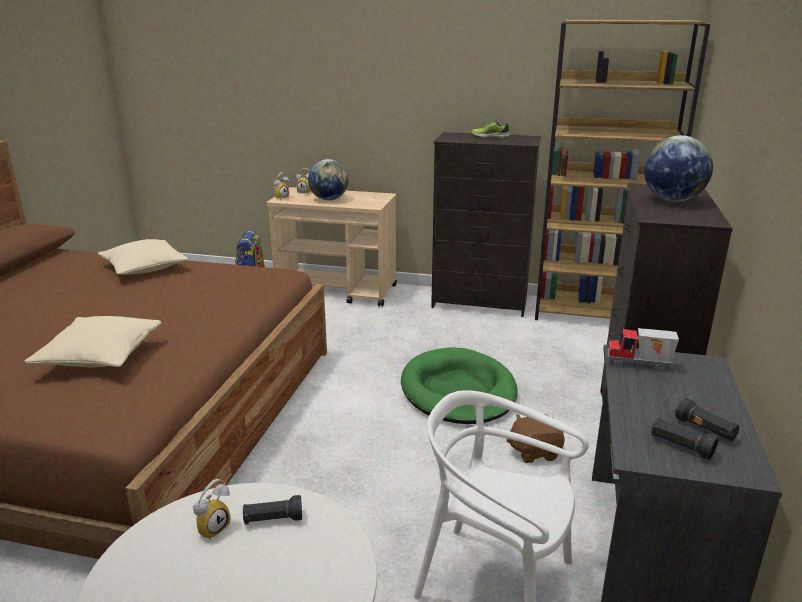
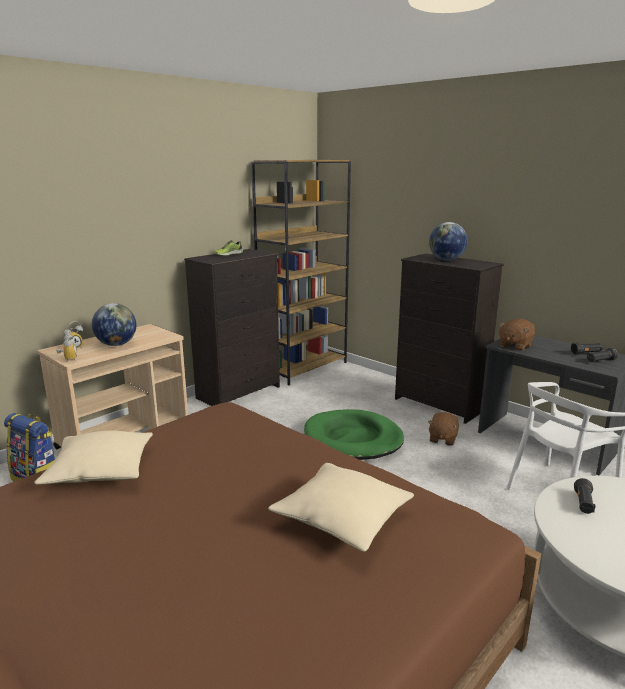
camera: 60 degrees left, 5 degrees down
alarm clock [192,479,230,540] -> none
toy truck [607,328,679,371] -> brown plush toy [498,319,535,351]

